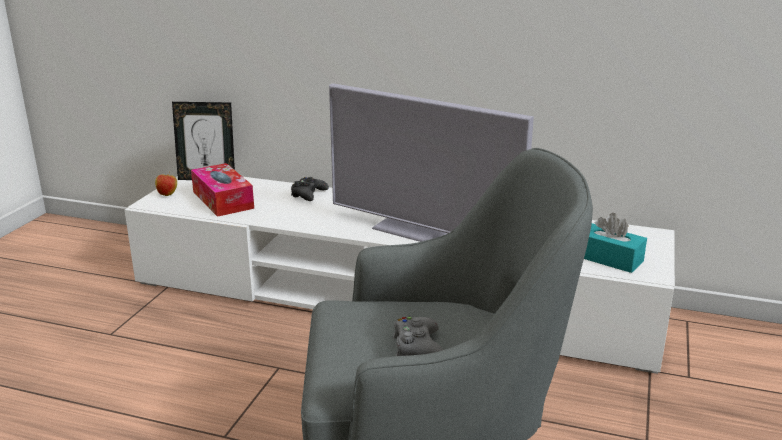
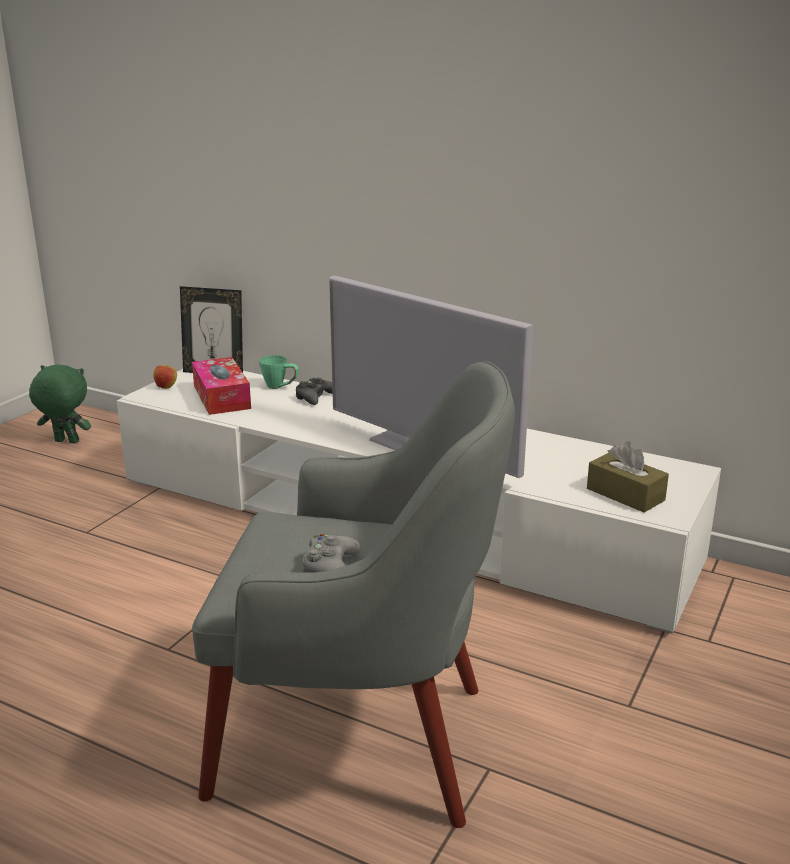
camera: 10 degrees right, 0 degrees up
turquoise tissue box [584,213,647,273] -> brown tissue box [587,441,669,513]
none -> green plush toy [29,365,91,444]
none -> green mug [259,355,299,389]

